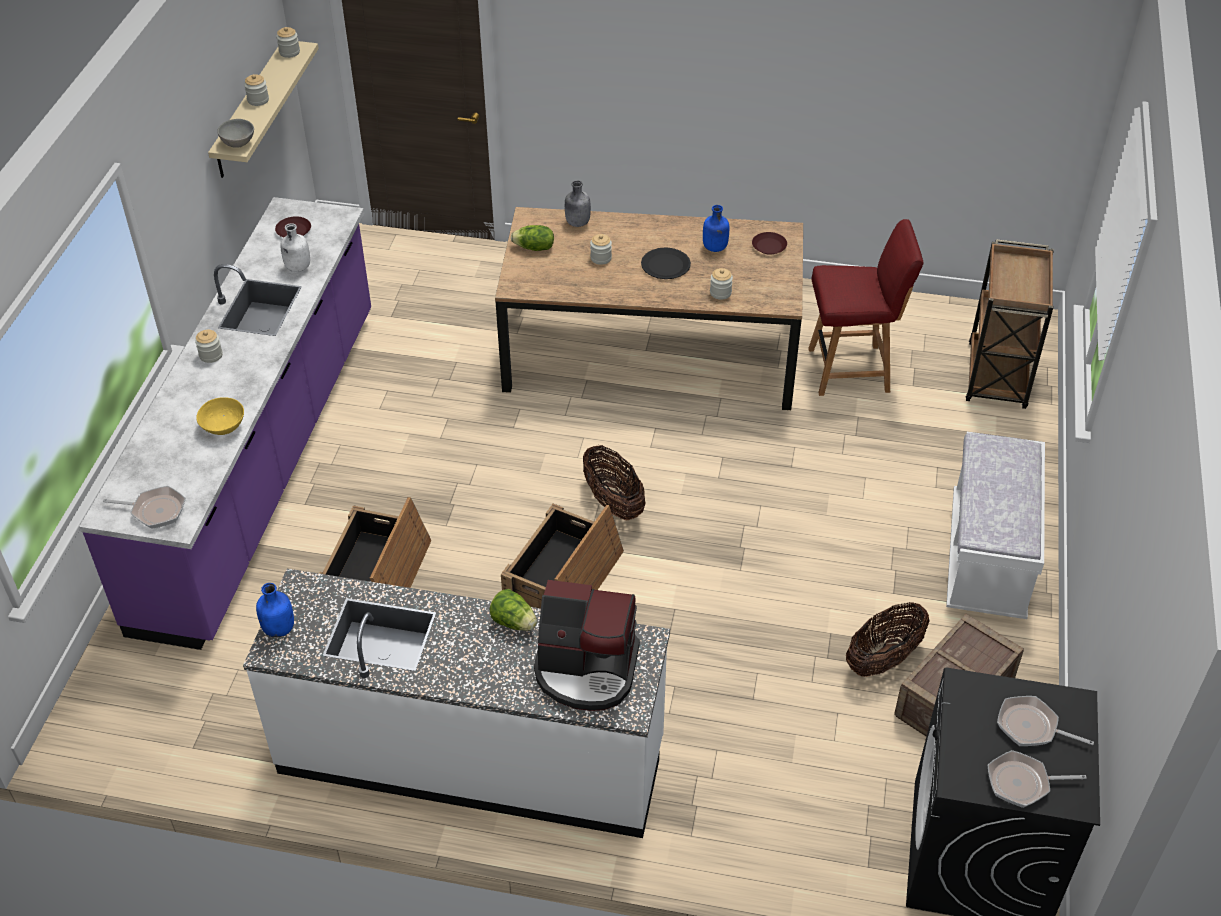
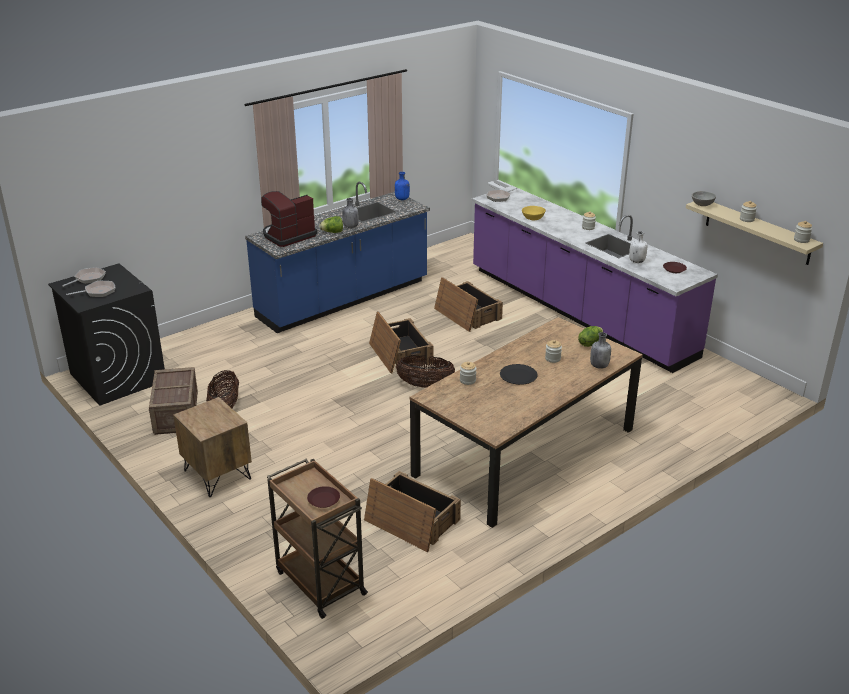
camera: 130 degrees right, 15 degrees down
white counter [243,569,670,838] -> blue counter [245,182,430,333]
blue bottle [703,205,729,252] -> none
brown plate [752,232,787,255] -> brown plate moved to [307,486,340,508]
red chair [808,219,923,396] -> crate [364,471,461,552]
white bench [946,432,1045,619] -> brown nightstand [173,397,252,497]
none -> grey bottle [342,198,359,228]

